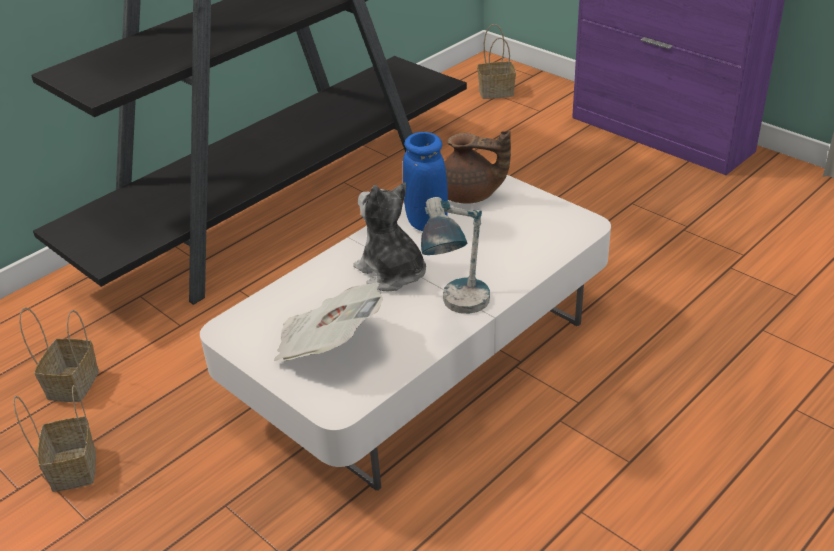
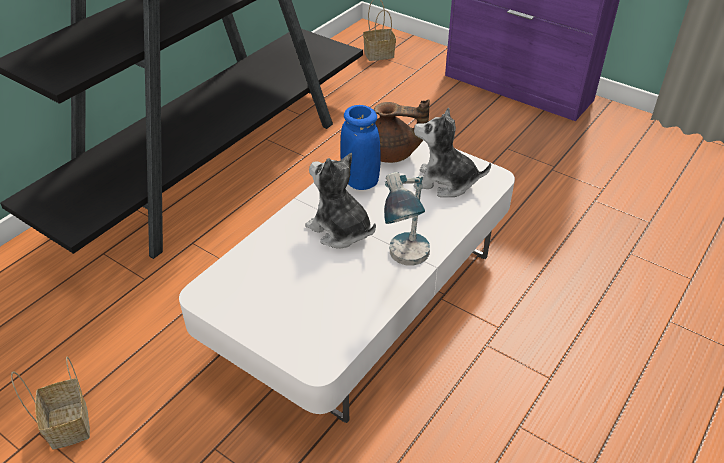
camera: 10 degrees left, 5 degrees up
basket [19,307,99,402] -> none
newspaper [274,282,383,361] -> none
none -> plush toy [414,107,491,197]

